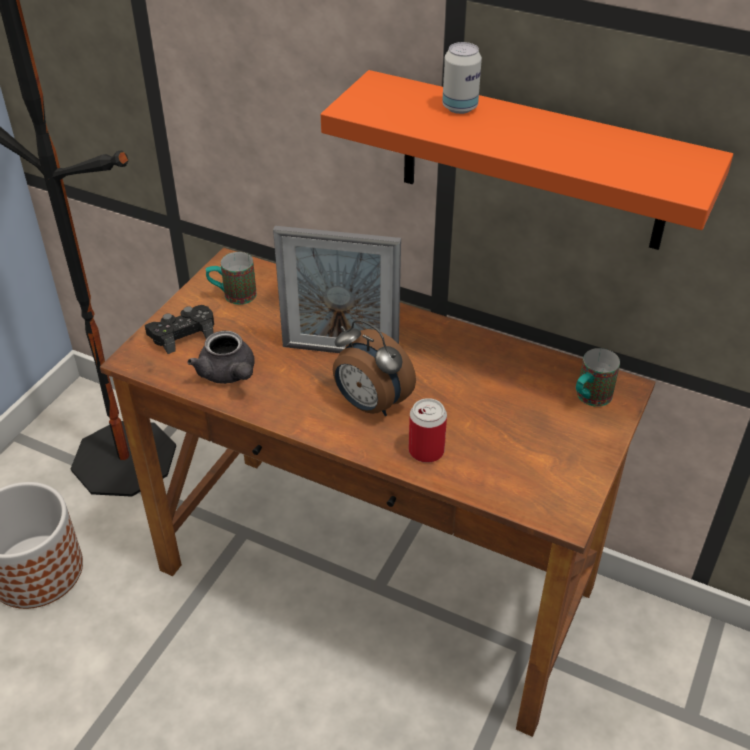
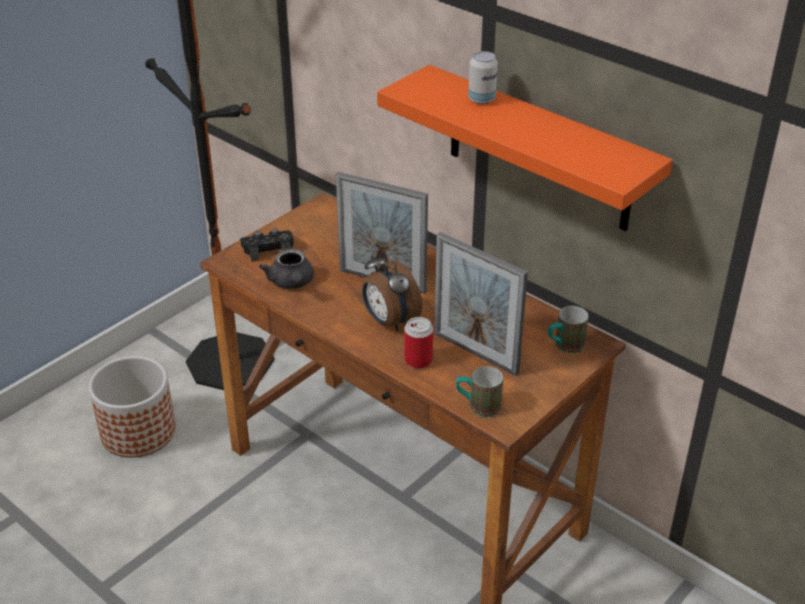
camera: 15 degrees right, 5 degrees down
mug [206,252,257,305] -> mug moved to [456,366,503,417]
none -> picture frame [434,232,528,376]

